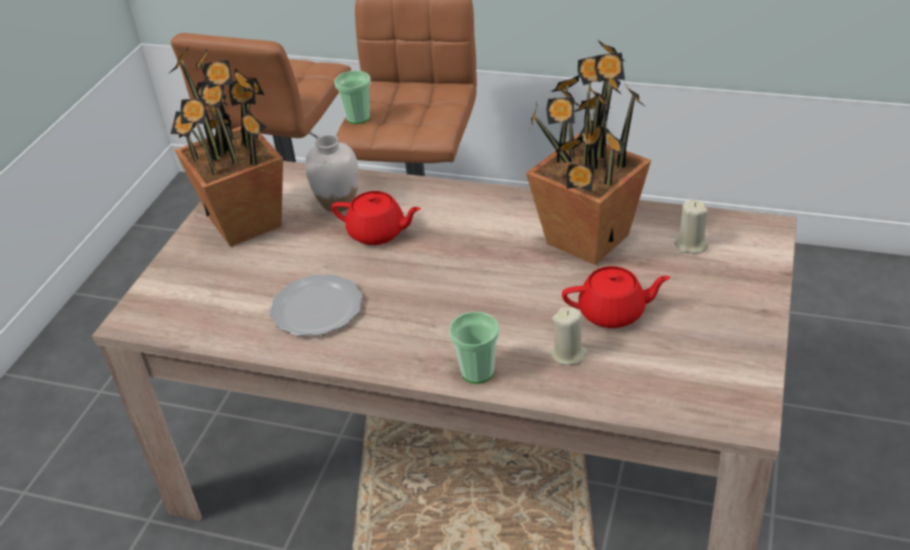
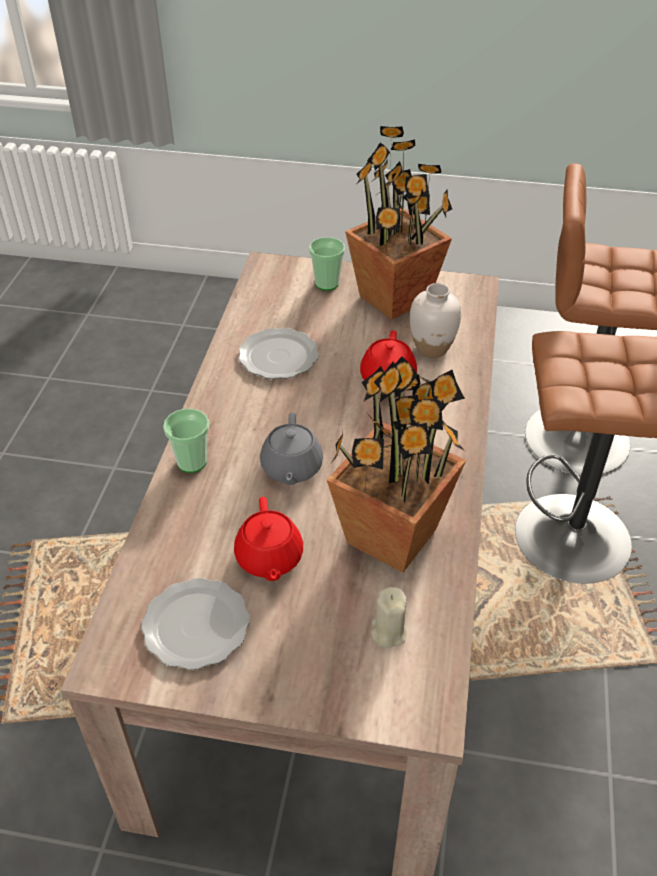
camera: 80 degrees right, 5 degrees up
cup [335,71,371,124] -> cup moved to [309,237,345,291]
beige candle [550,307,588,365] -> none
none -> plate [141,578,250,670]
none -> grey teapot [260,413,323,485]

